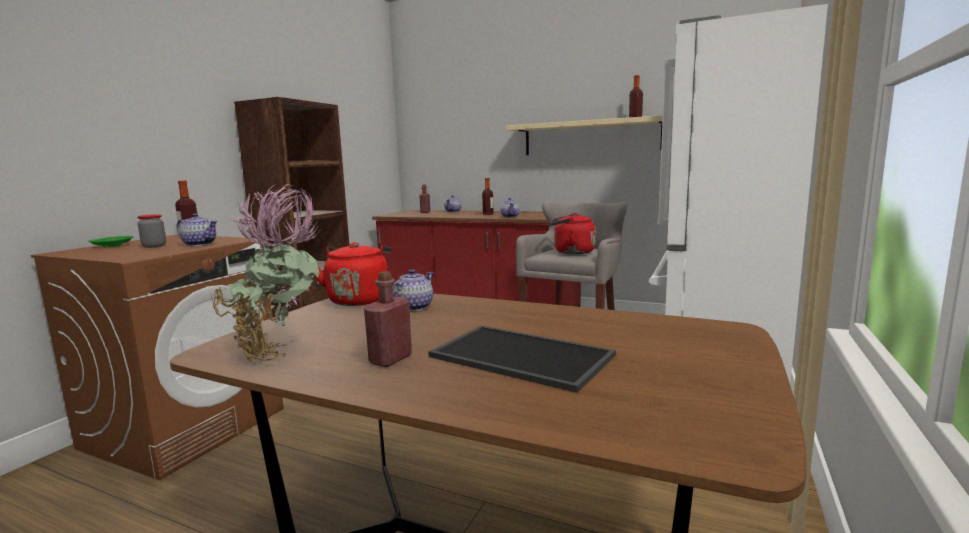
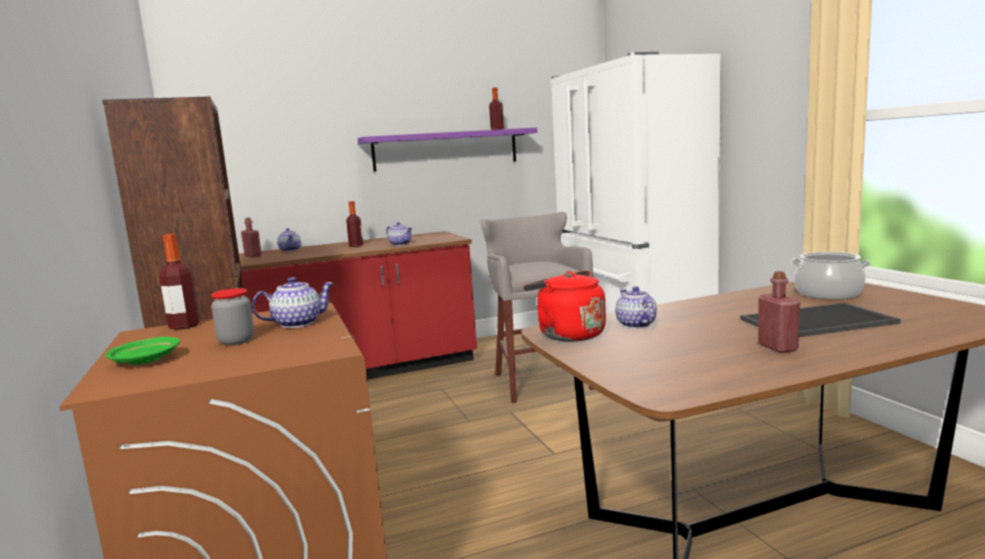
camera: 45 degrees left, 0 degrees up
potted plant [211,183,320,364] -> none
beige shelf [506,115,673,155] -> purple shelf [358,128,537,172]
red kettle [549,213,596,255] -> none
none -> cooking pot [791,252,871,299]

